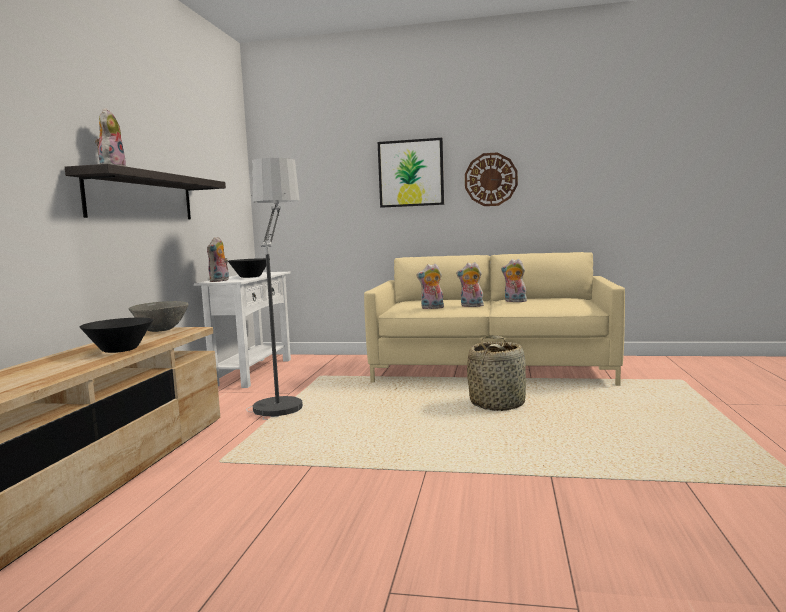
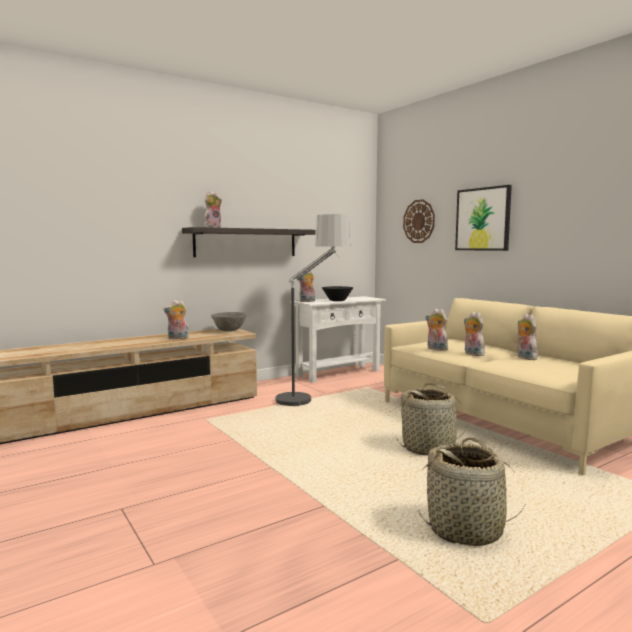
camera: 45 degrees right, 0 degrees up
black bowl [80,318,153,353] -> plush toy [163,300,189,339]
wall clock [465,152,518,206] -> wall clock moved to [403,199,435,243]
none -> basket [418,437,526,546]

